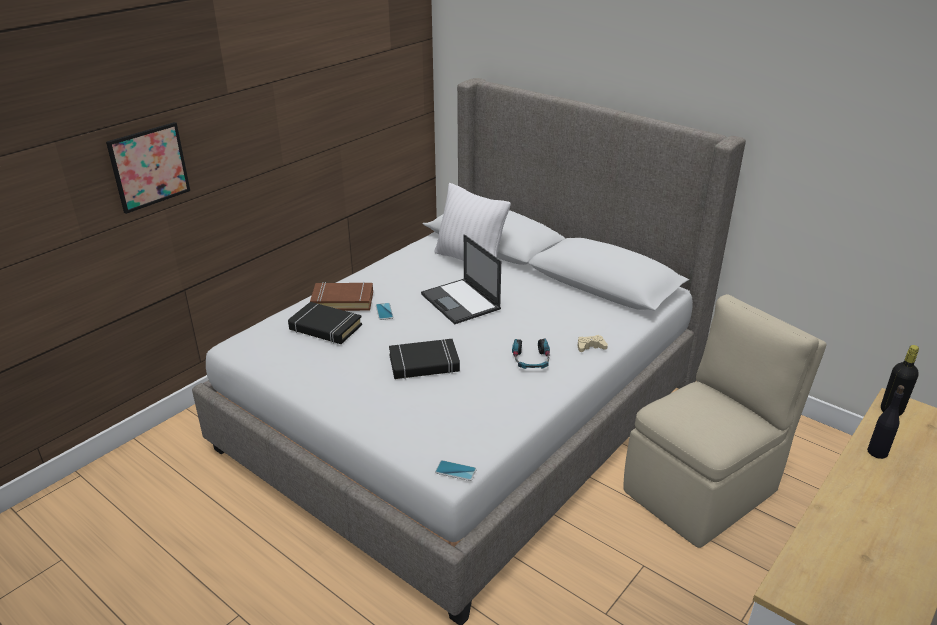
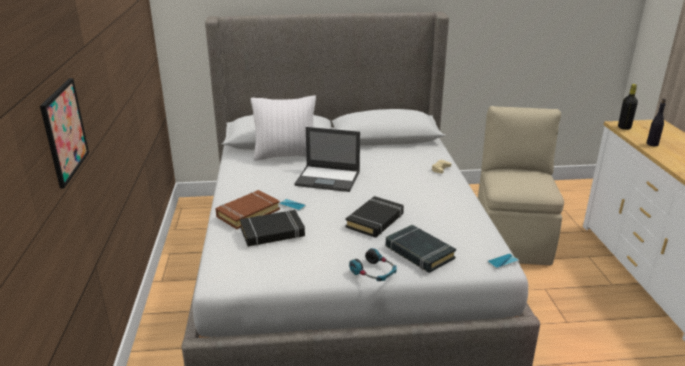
camera: 45 degrees left, 5 degrees down
headphones [512,339,550,369] -> headphones moved to [349,248,397,281]
none -> black book [386,225,456,273]

